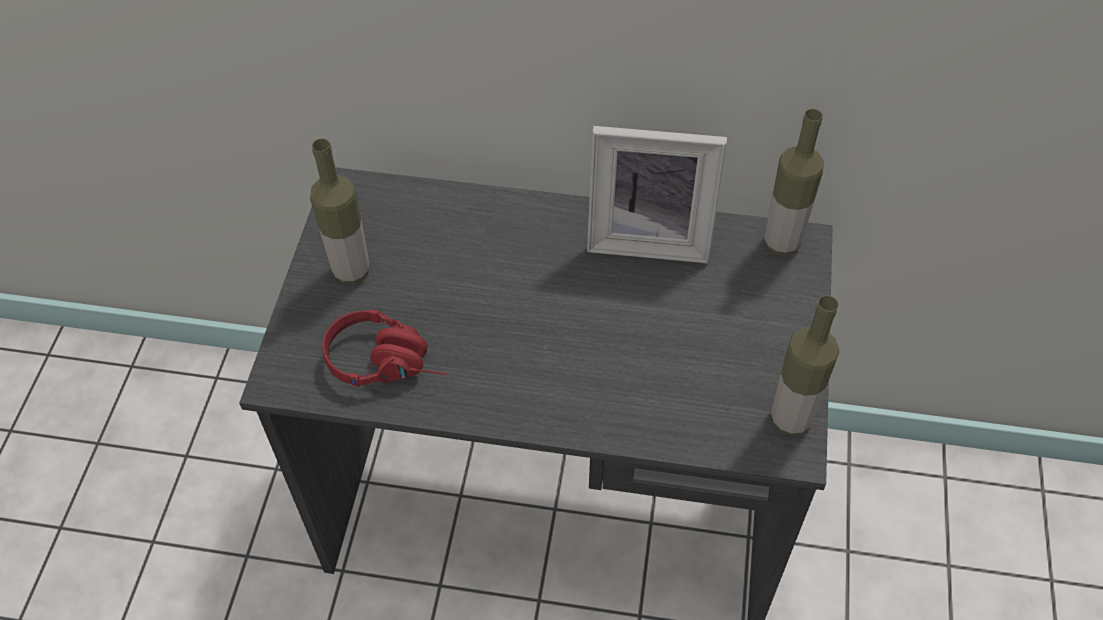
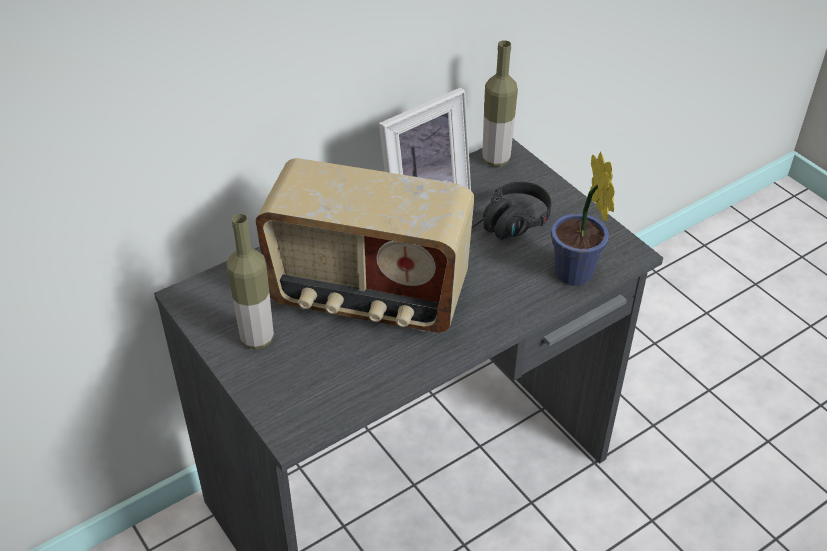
camera: 45 degrees left, 10 degrees down
red headphones [322,310,447,387] -> none
bottle [771,295,839,436] -> none
none -> radio [256,158,474,333]
none -> black headphones [472,182,551,240]
none -> potted plant [551,152,615,286]

